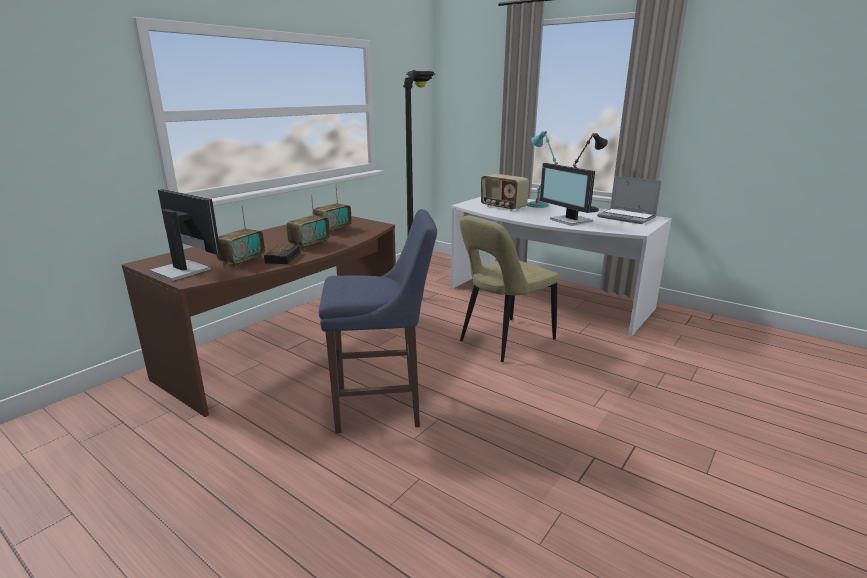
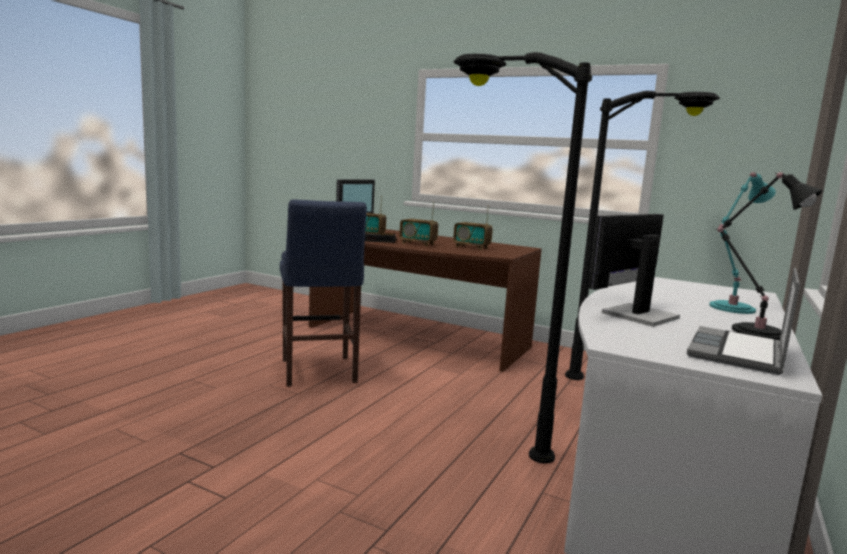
camera: 80 degrees right, 10 degrees down
beige chair [460,215,559,362] -> black floor lamp [453,52,592,463]
radio [481,174,529,211] -> none

